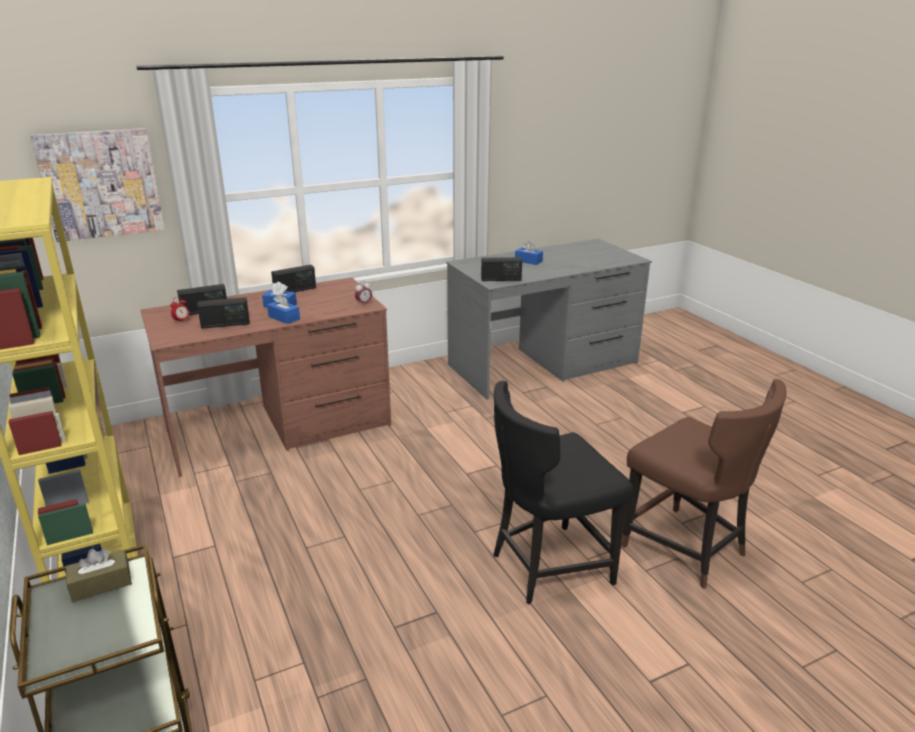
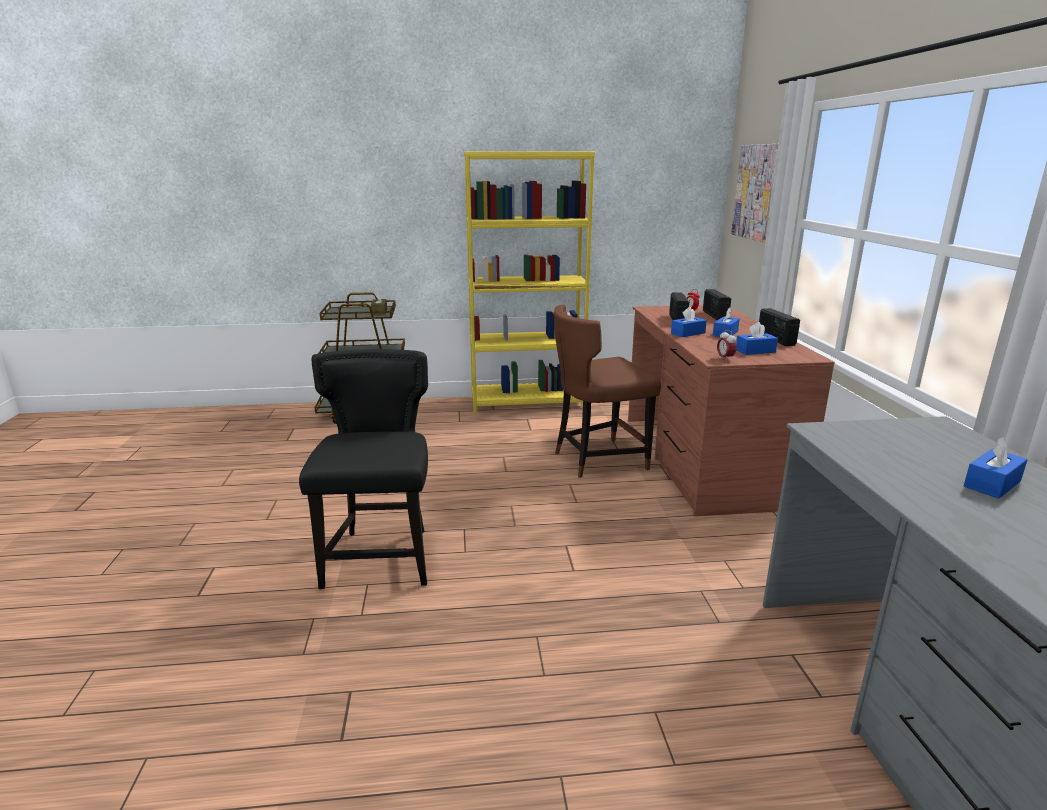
camera: 110 degrees right, 5 degrees down
radio [481,257,522,281] -> none
brown chair [621,379,786,589] -> brown chair moved to [554,304,661,478]
none -> blue tissue box [736,322,778,355]

